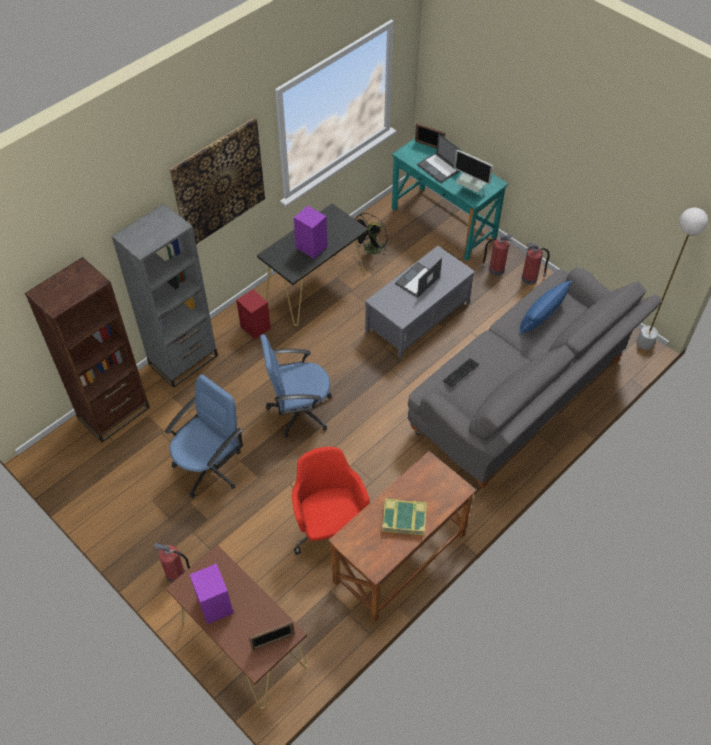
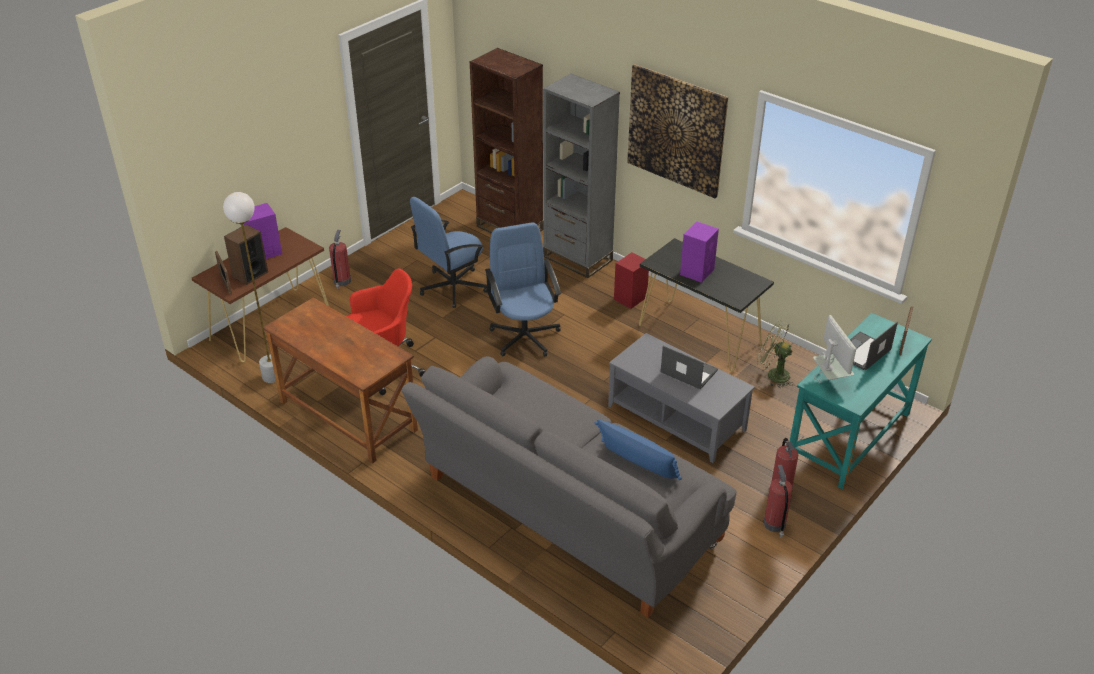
camera: 85 degrees right, 15 degrees down
blue office chair [165,374,243,498] -> blue office chair turned 105 degrees clockwise [410,197,487,308]
black fan [355,213,388,255] -> green fan [757,321,794,388]
book [382,498,427,536] -> none
keyboard [443,358,479,387] -> none
monitor [454,150,493,197] -> monitor turned 135 degrees clockwise [813,315,856,383]
white floor lamp [637,208,708,350] -> white floor lamp moved to [223,192,276,383]
none -> speaker [224,224,268,285]

